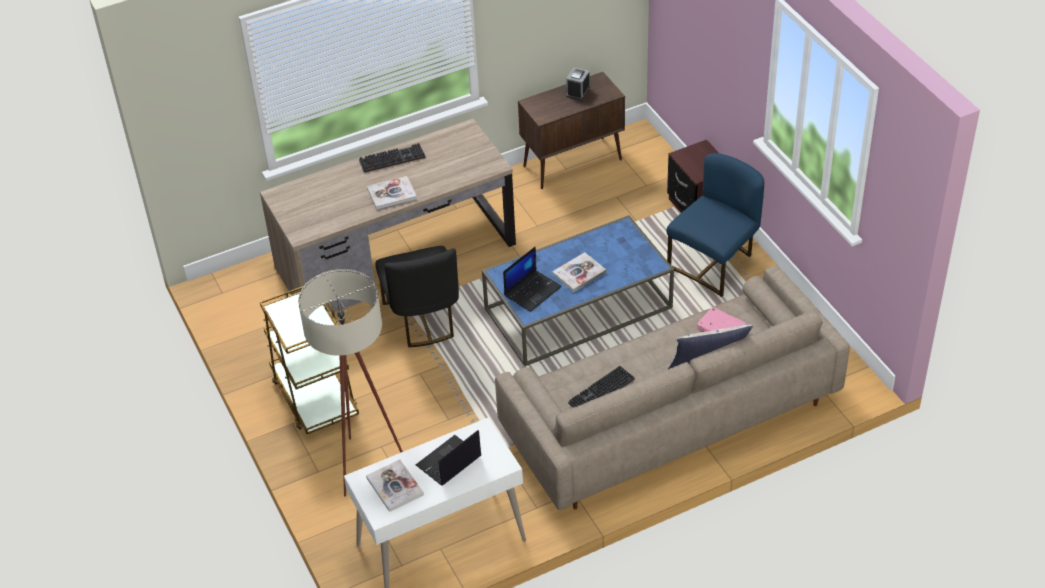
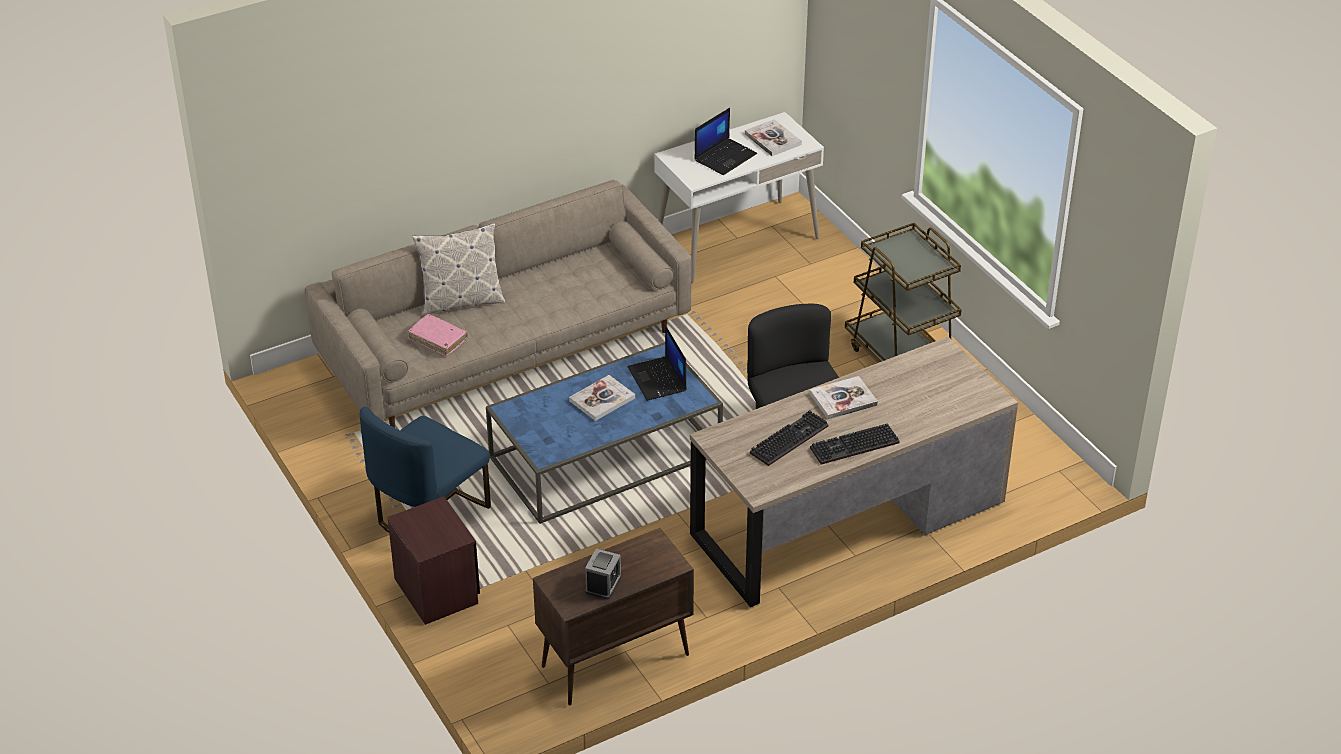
camera: 175 degrees right, 5 degrees down
beige floor lamp [298,269,403,497] -> none
laptop [503,246,562,312] -> laptop turned 60 degrees counterclockwise [628,325,687,401]
keyboard [568,366,635,408] -> keyboard moved to [750,410,829,466]

